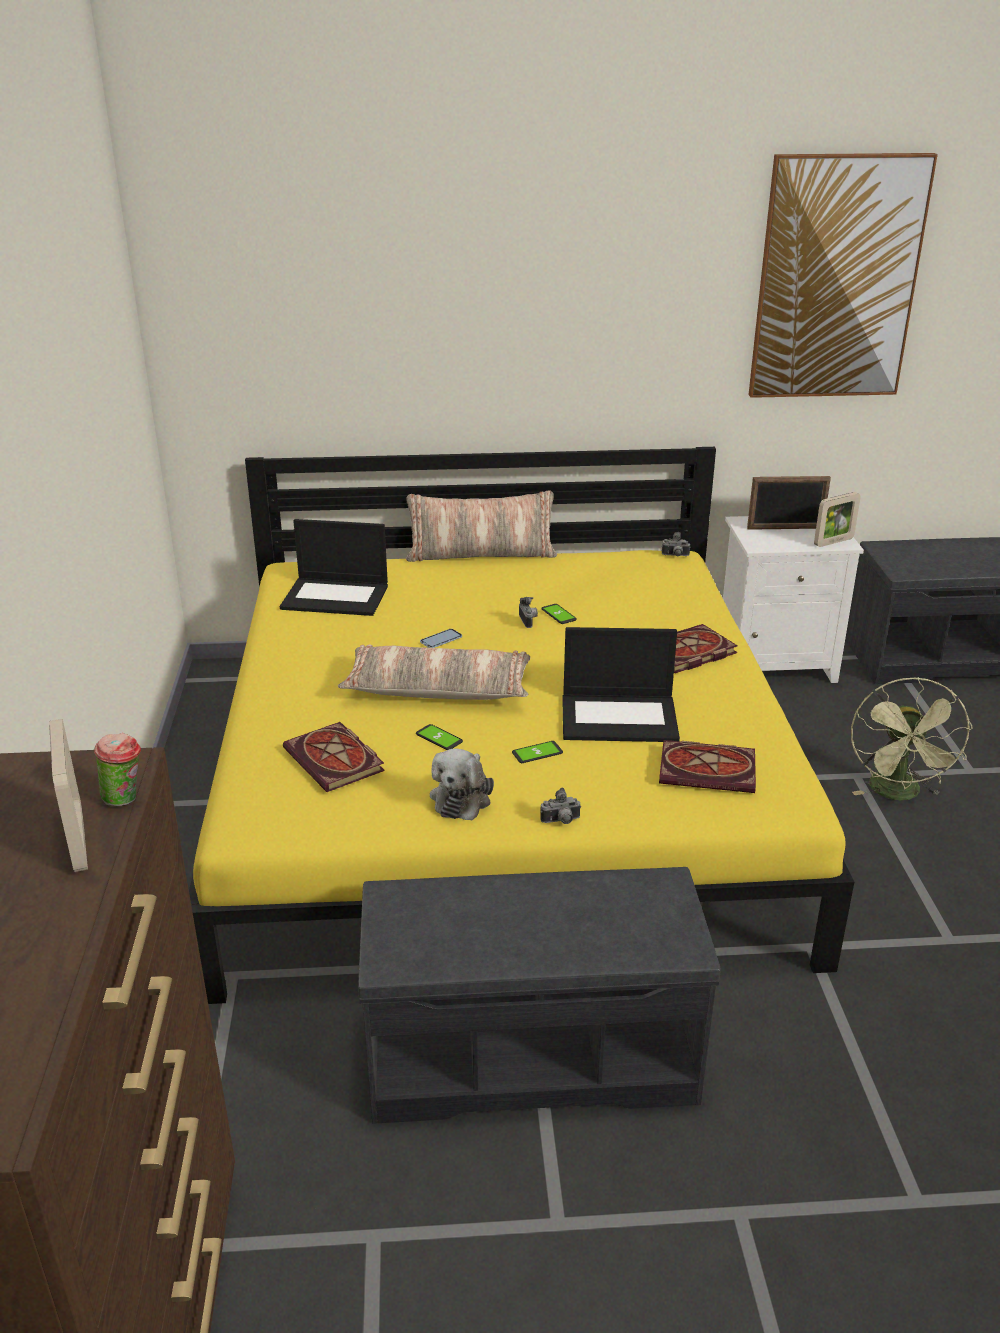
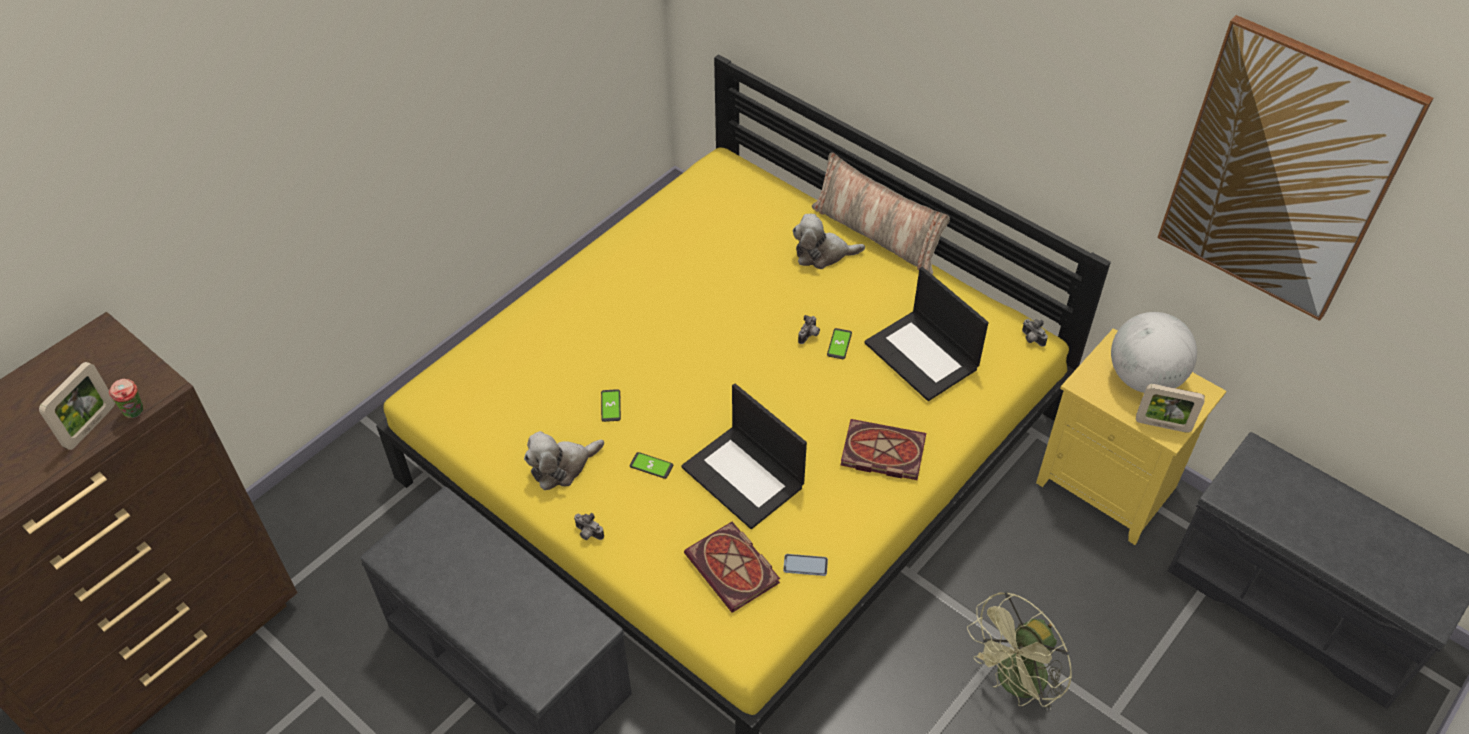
camera: 45 degrees right, 20 degrees up
laptop [280,519,388,616] -> laptop moved to [864,267,989,401]
book [283,722,385,792] -> none
pillow [338,644,530,700] -> none
phone [420,629,462,648] -> phone moved to [783,554,828,576]
white nightstand [723,516,864,683] -> yellow nightstand [1036,328,1226,545]
picture frame [747,476,831,530] -> globe [1111,312,1197,393]
none -> plush toy [792,214,865,269]

